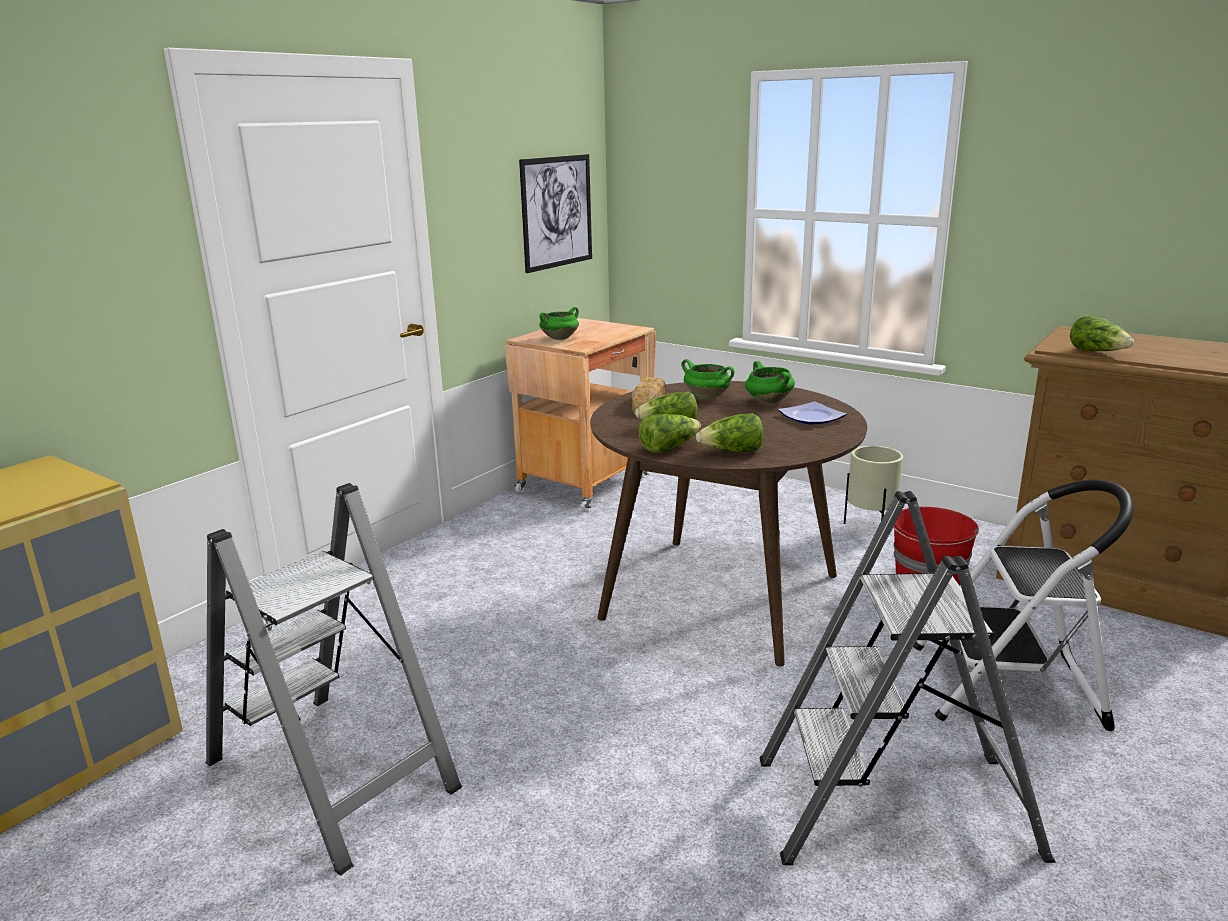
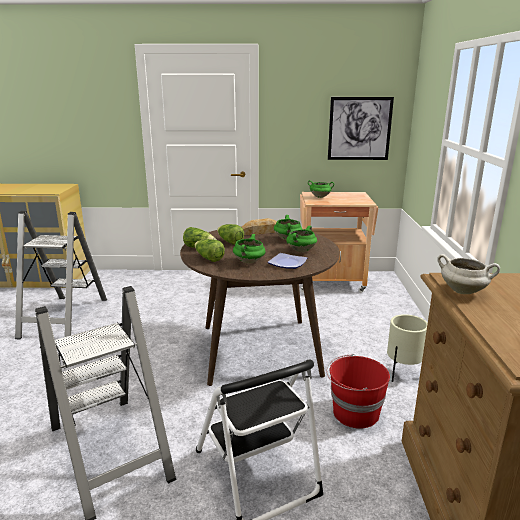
camera: 55 degrees right, 0 degrees up
lettuce [1070,315,1134,351] -> white cooking pot [437,254,500,294]
none -> green cooking pot [233,234,265,264]

